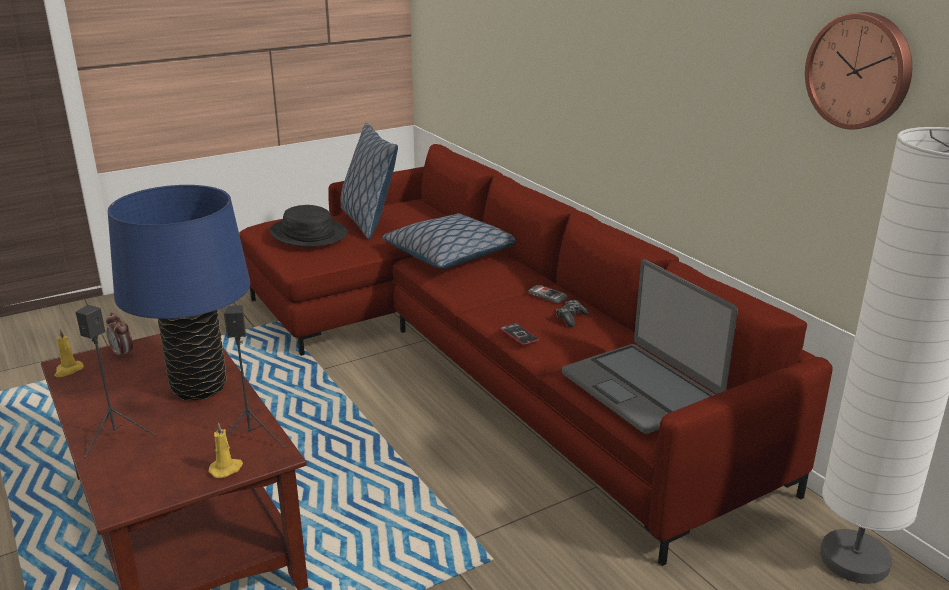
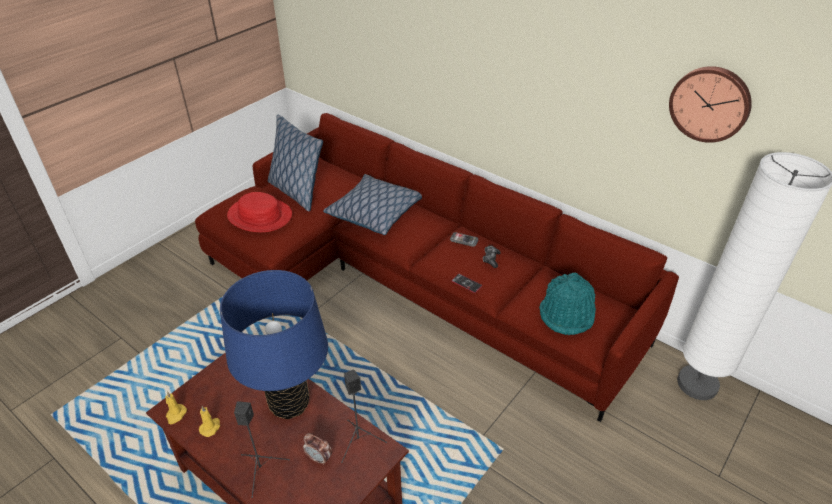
camera: 20 degrees left, 15 degrees up
alarm clock [106,312,133,359] -> alarm clock moved to [303,433,332,465]
yellow candle [209,422,243,478] -> yellow candle moved to [199,406,220,437]
black hat [270,205,348,247] -> red hat [227,192,292,232]
laptop [562,259,738,434] -> turquoise hat [539,273,596,335]

